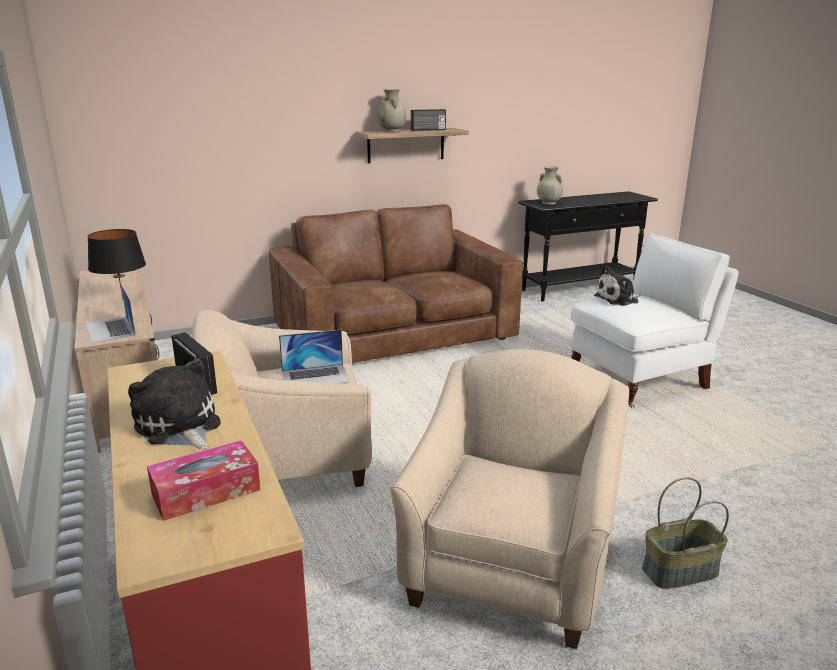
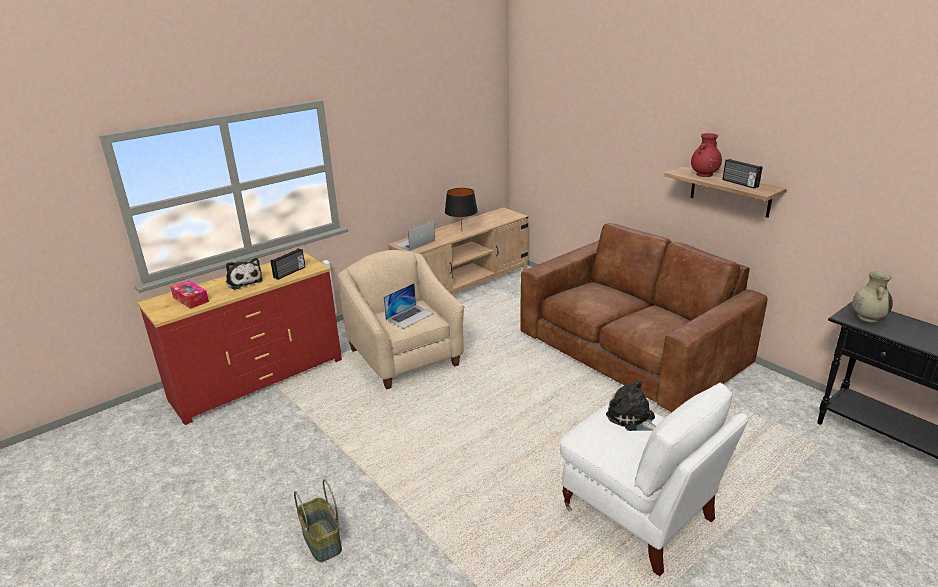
camera: 75 degrees right, 5 degrees up
plush toy [128,359,221,449] -> plush toy turned 105 degrees clockwise [226,258,263,290]
laptop [279,330,350,383] -> laptop turned 105 degrees counterclockwise [384,283,434,329]
beige vase [378,89,406,132] -> red vase [691,133,722,177]
beige armchair [390,349,629,649] -> none

